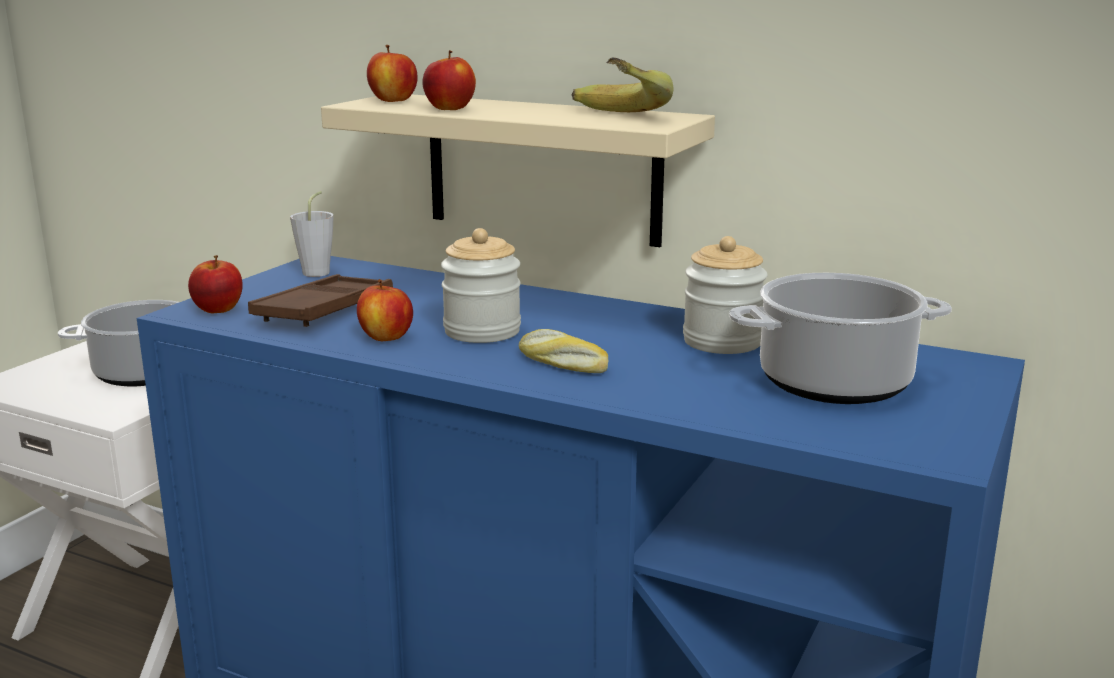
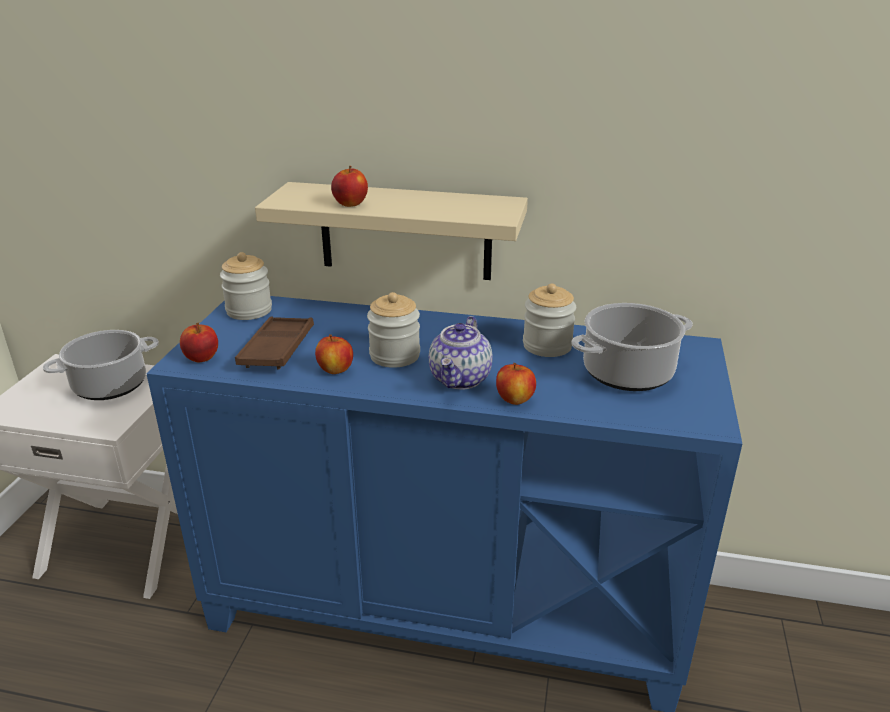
camera: 15 degrees left, 10 degrees up
grey cup [290,191,334,277] -> jar [220,252,272,320]
apple [367,45,418,102] -> apple moved to [496,363,536,405]
bread [519,329,608,373] -> teapot [429,316,493,390]
banana [572,57,673,112] -> none

